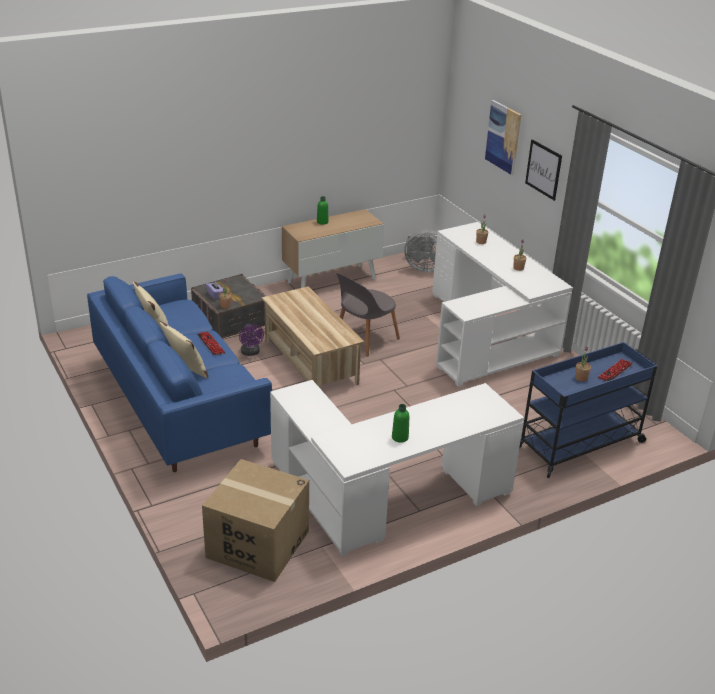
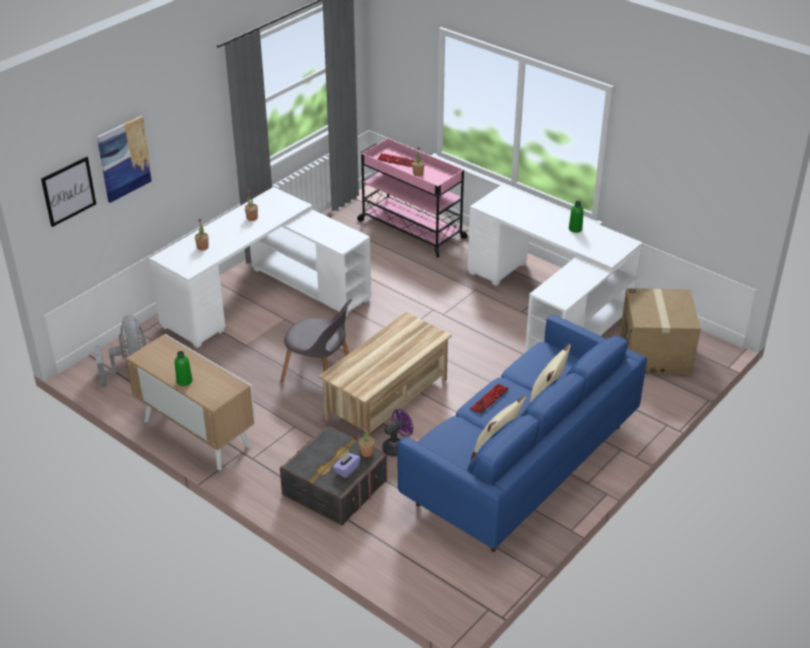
camera: 110 degrees left, 5 degrees up
blue cart [519,342,657,478] -> pink cart [357,138,469,258]
picture [525,139,562,201] -> picture moved to [41,156,96,227]

